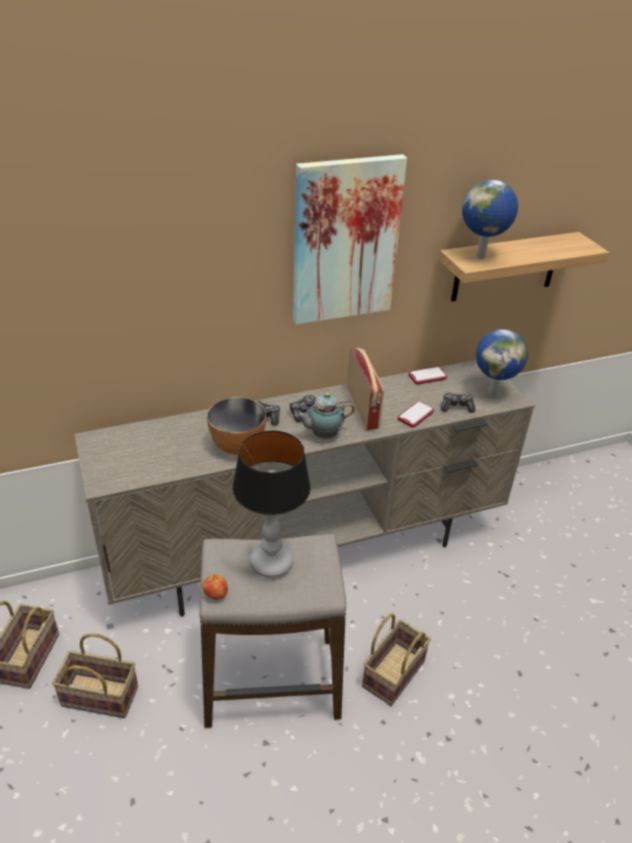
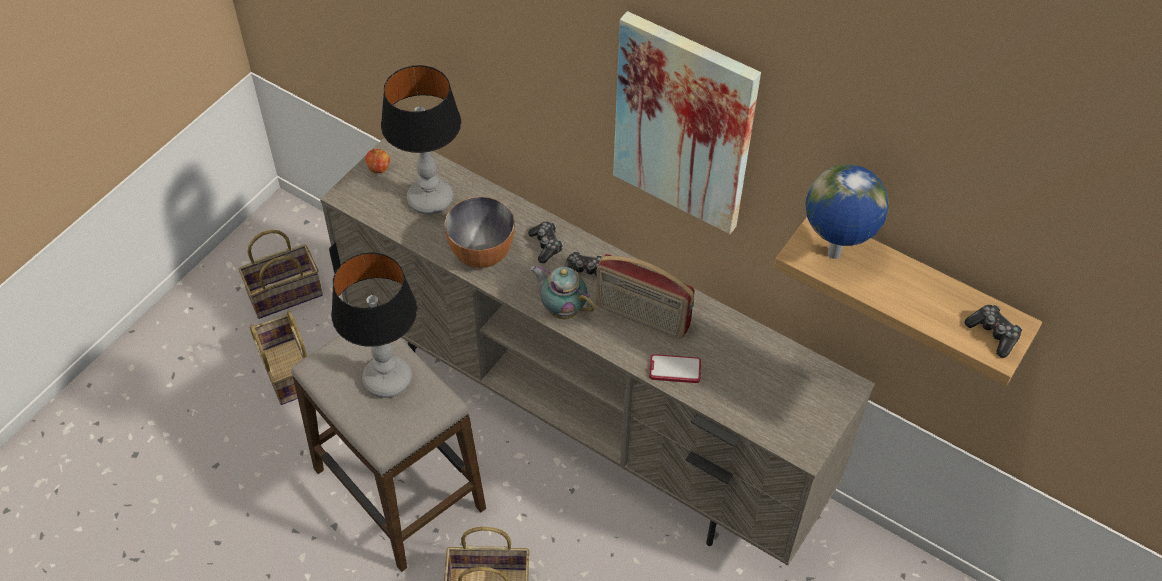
camera: 55 degrees right, 15 degrees up
apple [202,574,228,600] -> apple moved to [365,149,390,173]
radio [347,348,384,430] -> radio turned 75 degrees clockwise [596,254,695,339]
phone [409,367,447,385] -> none
game controller [441,392,475,413] -> game controller moved to [964,305,1022,358]
globe [476,329,528,397] -> none
none -> table lamp [381,65,461,215]

